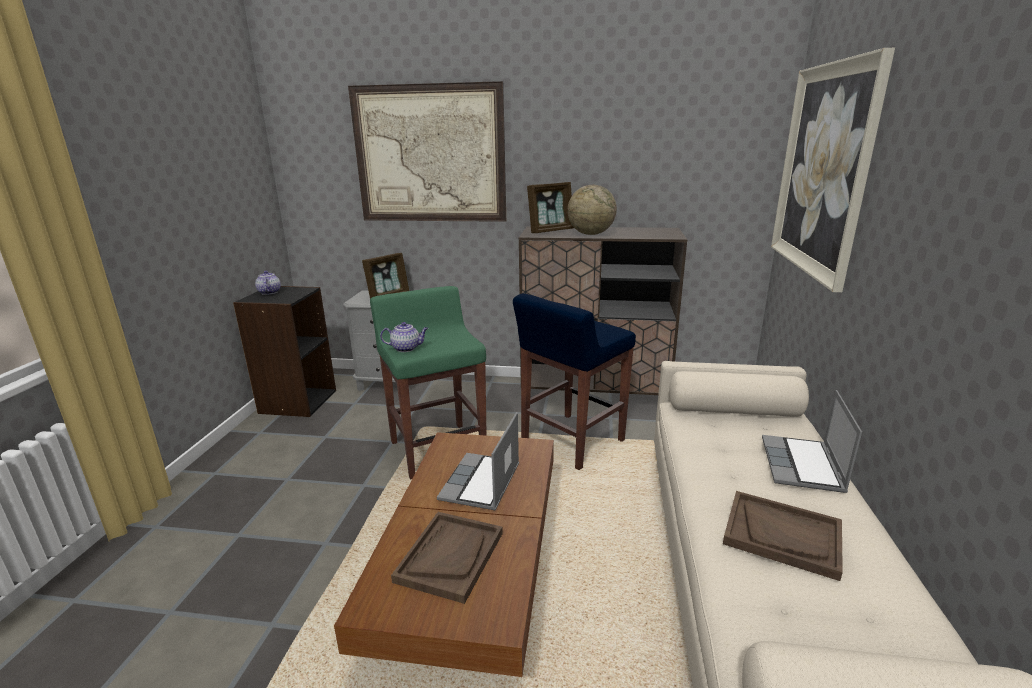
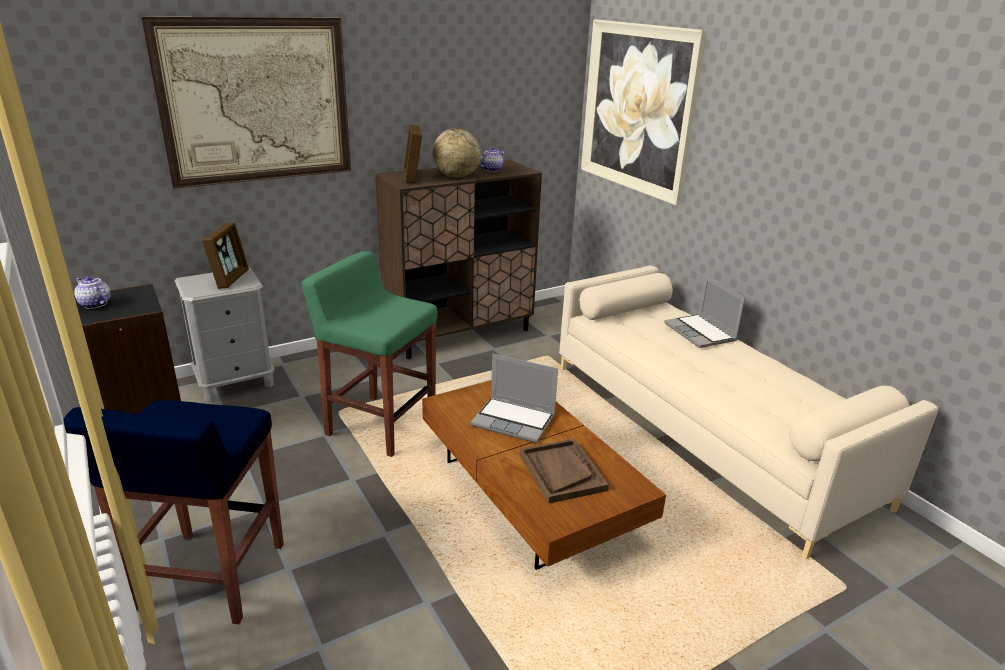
camera: 40 degrees left, 5 degrees up
teapot [380,322,428,352] -> teapot moved to [478,147,505,172]
laptop [437,412,519,511] -> laptop turned 45 degrees counterclockwise [470,354,558,443]
blue stool [513,293,636,470] -> blue stool moved to [63,400,284,624]
picture frame [527,182,574,233] -> picture frame turned 150 degrees clockwise [404,124,422,183]
brown tray [723,491,843,581] -> none

